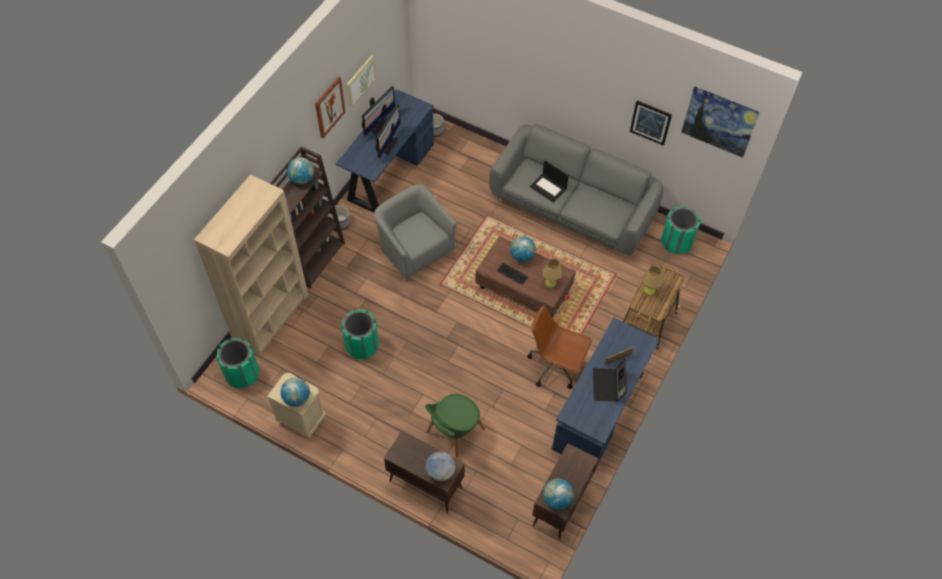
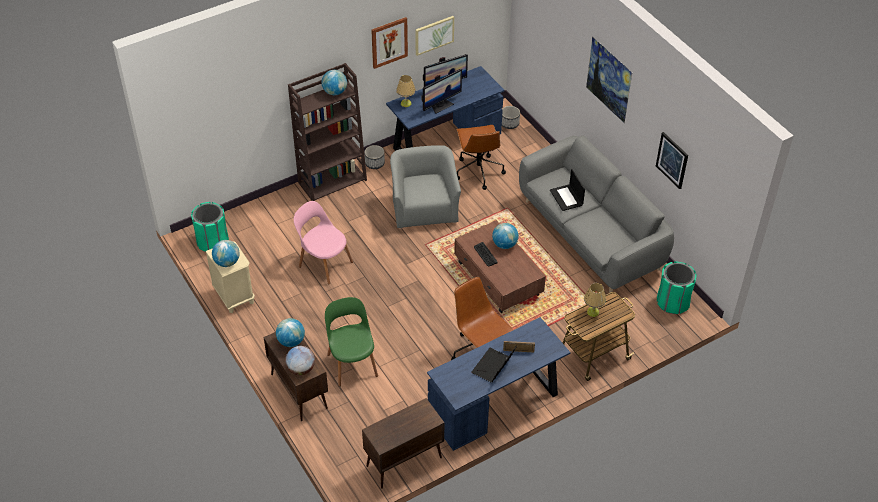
camera: 30 degrees right, 10 degrees down
beige bookcase [194,174,308,355] -> none
green trash can [342,309,379,359] -> pink chair [294,201,353,284]
green chair [425,394,485,458] -> green chair turned 90 degrees clockwise [325,297,378,387]
table lamp [542,259,562,288] -> table lamp moved to [396,75,416,107]
globe [543,479,574,510] -> globe moved to [276,318,305,347]
picture [681,86,760,158] -> picture moved to [586,37,632,123]
none -> brown office chair [457,125,506,190]

